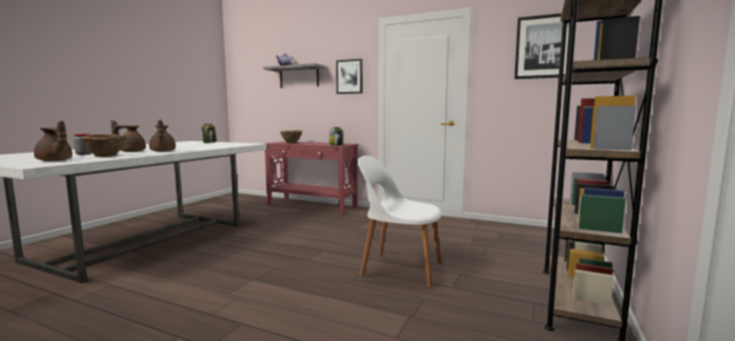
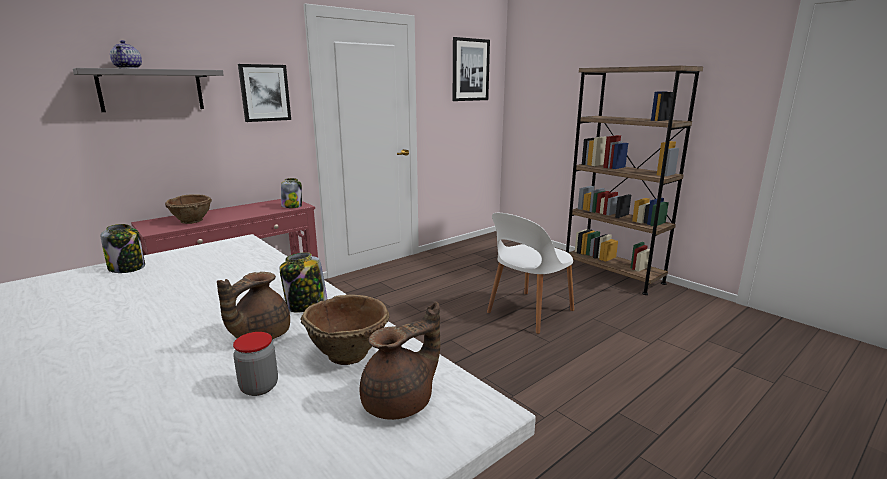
camera: 65 degrees left, 10 degrees up
brown teapot [149,120,176,152] -> jar [279,252,327,312]

